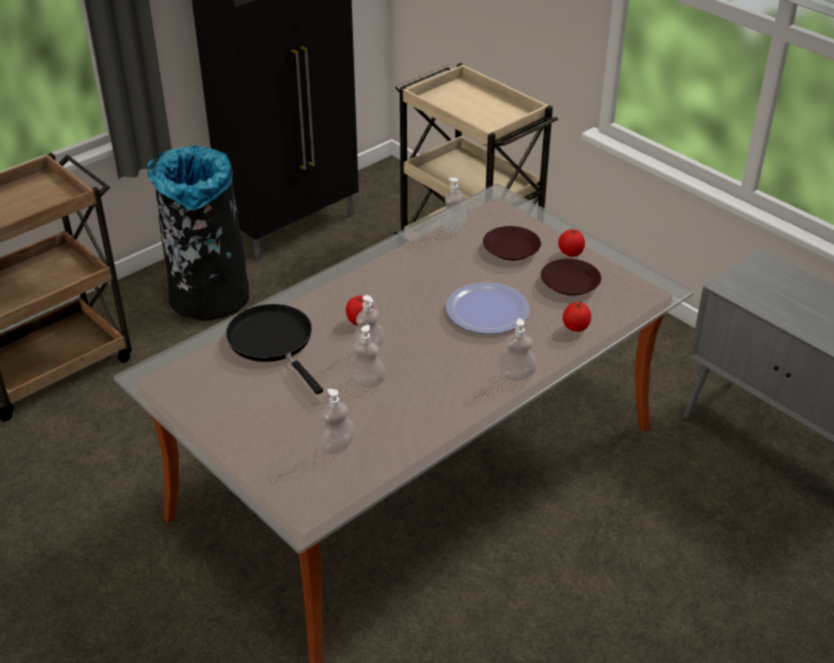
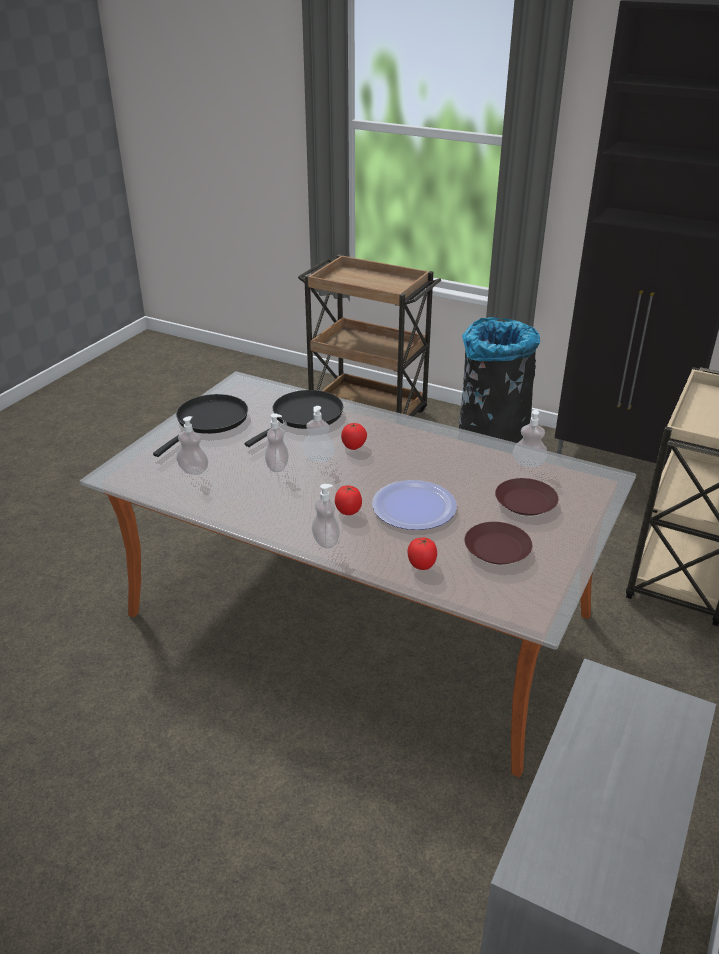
camera: 70 degrees right, 5 degrees down
tomato [558,229,585,257] -> tomato moved to [335,485,362,515]
none -> black frying pan [153,394,248,457]

